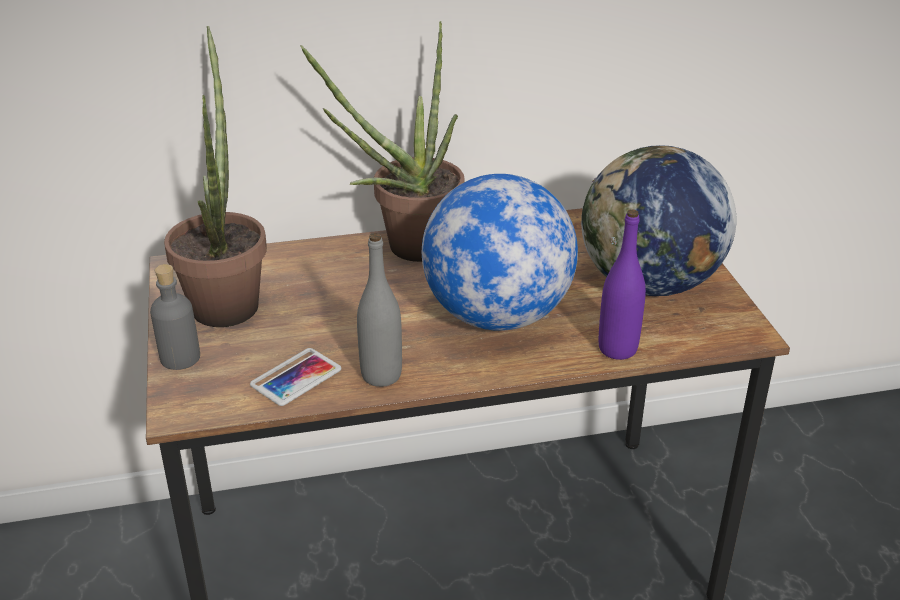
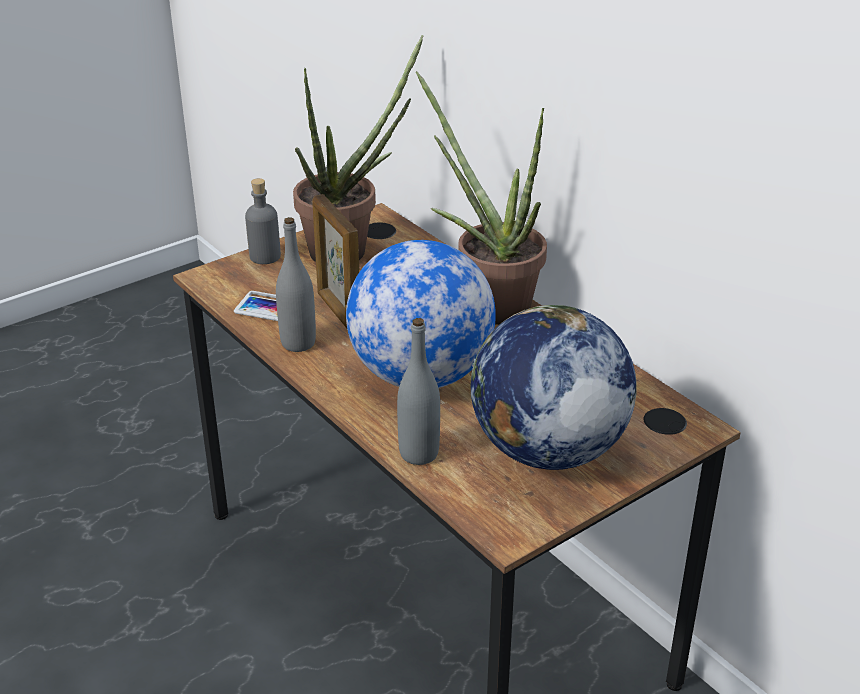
camera: 65 degrees right, 0 degrees up
purple bottle [599,209,646,360] -> grey bottle [397,318,440,465]
none -> picture frame [312,194,360,328]

